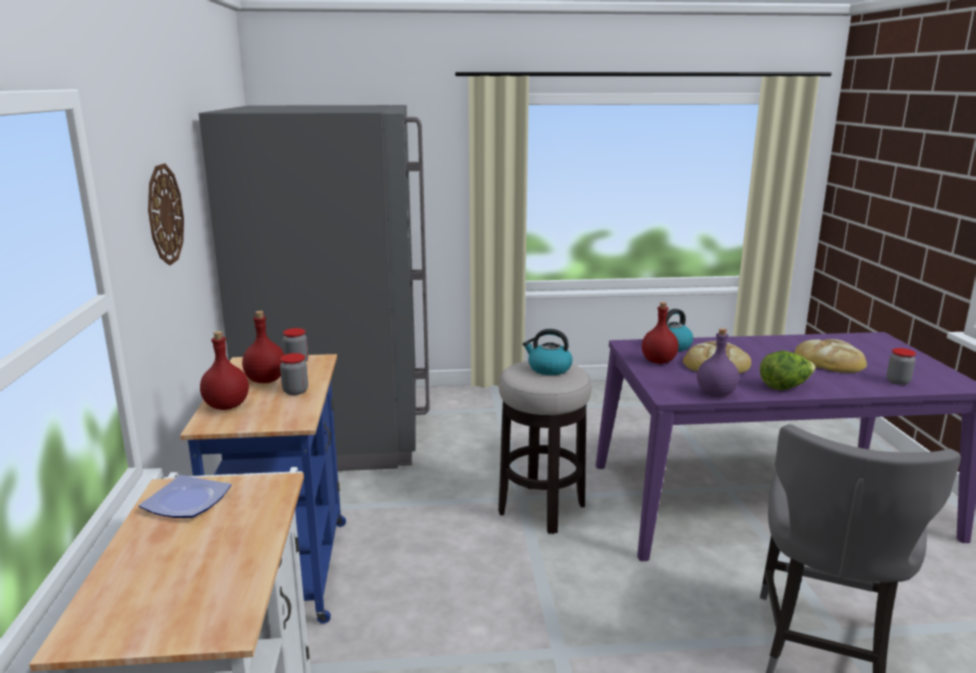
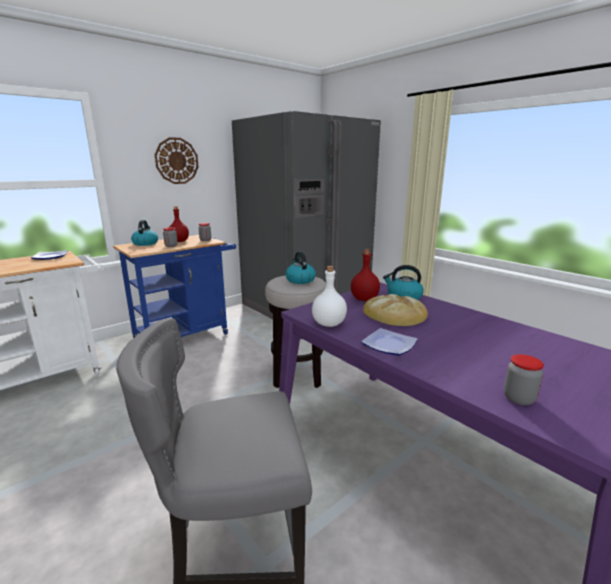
camera: 55 degrees right, 0 degrees up
red bottle [200,331,249,410] -> kettle [131,220,158,246]
purple bottle [697,328,739,397] -> white bottle [312,266,347,327]
lettuce [760,351,816,390] -> plate [361,328,418,356]
bread [794,339,867,373] -> none

